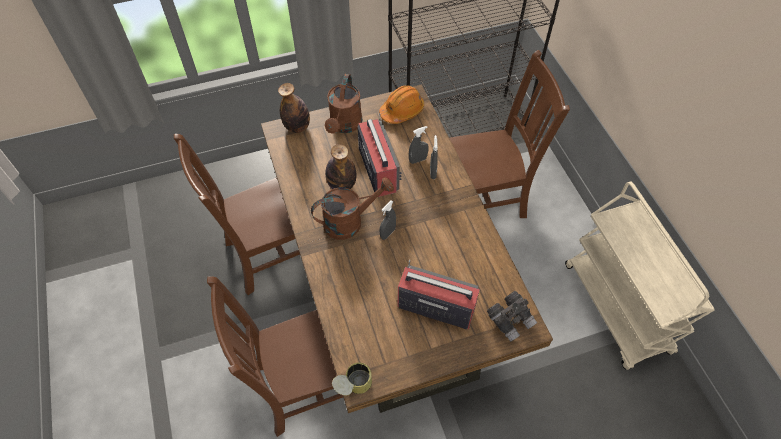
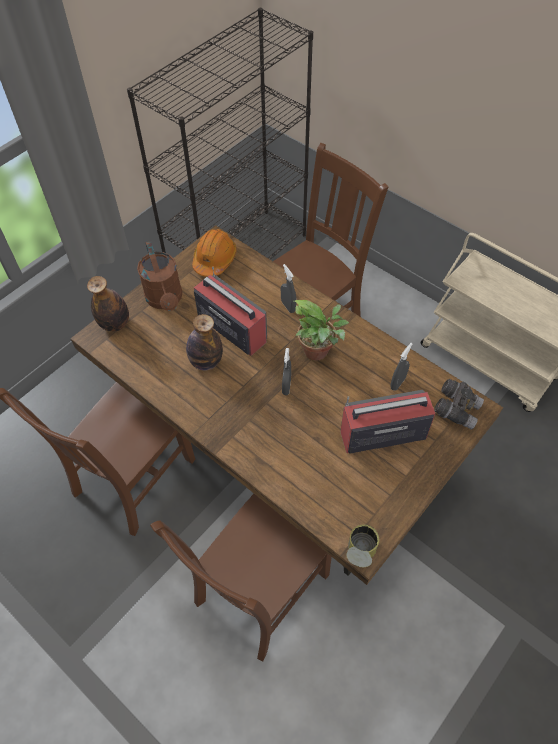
camera: 30 degrees left, 0 degrees up
brown watering can [311,177,394,240] -> none
grey spray bottle [409,126,429,164] -> grey spray bottle moved to [390,343,413,391]
none -> potted plant [294,300,349,361]

